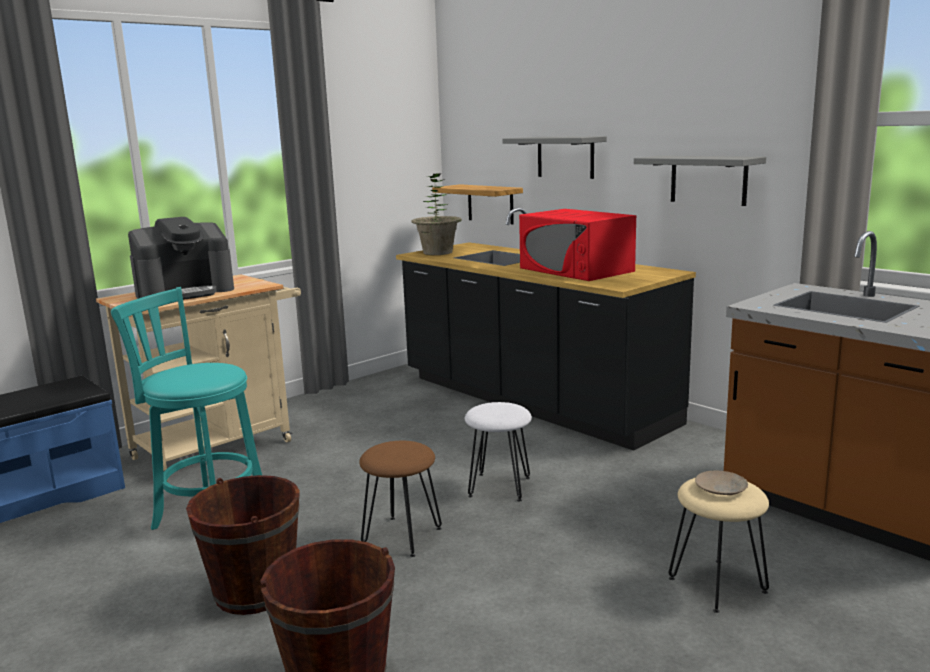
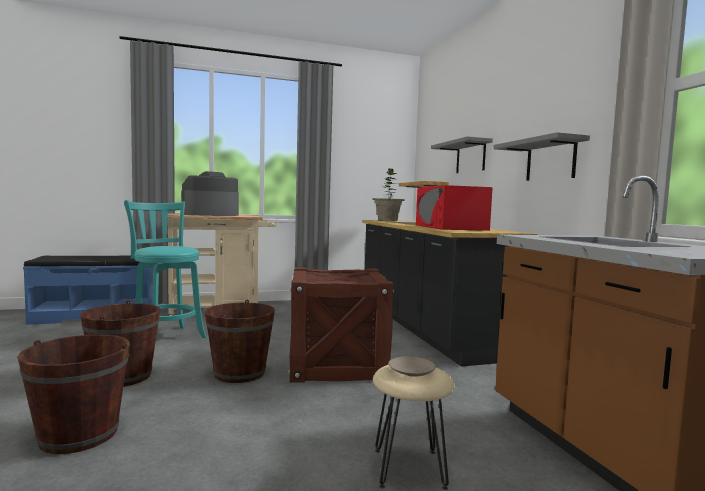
camera: 25 degrees right, 10 degrees down
coffee machine [128,217,234,300] -> coffee machine turned 150 degrees clockwise [181,171,239,216]
brown stool [359,441,442,557] -> brown bucket [205,300,275,383]
white stool [465,402,532,501] -> crate [288,267,394,383]

